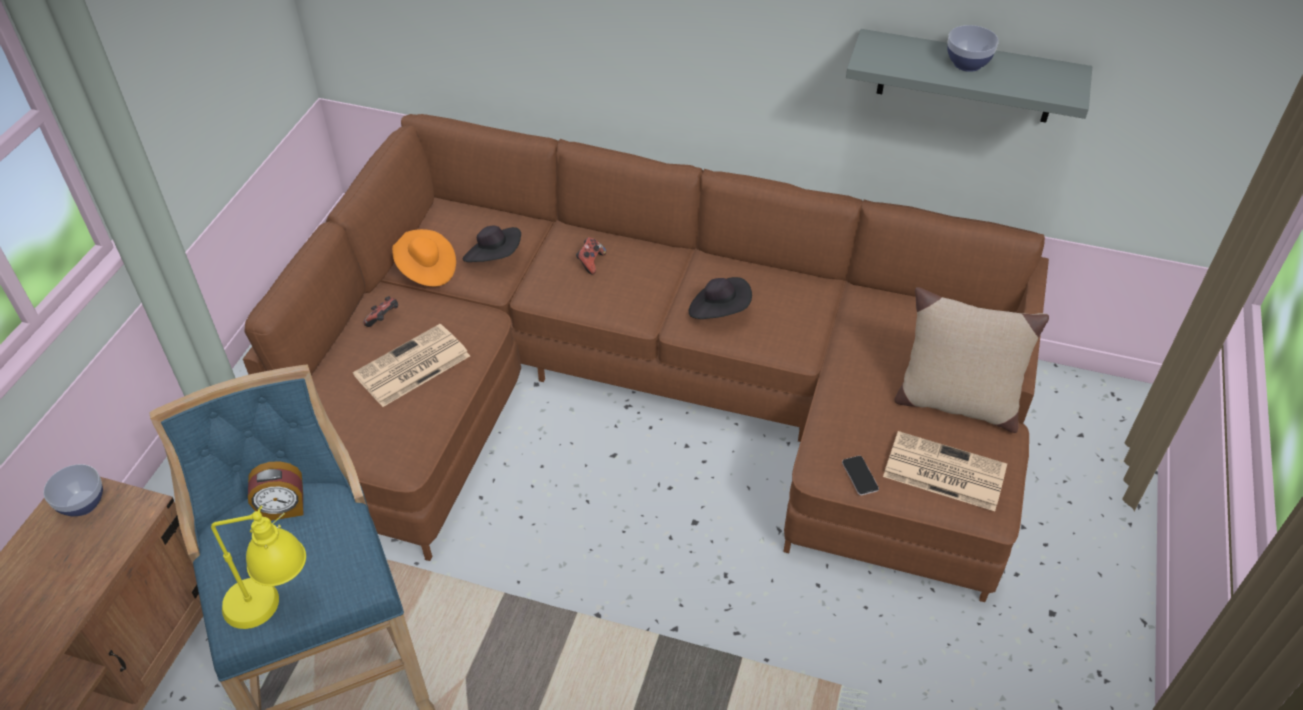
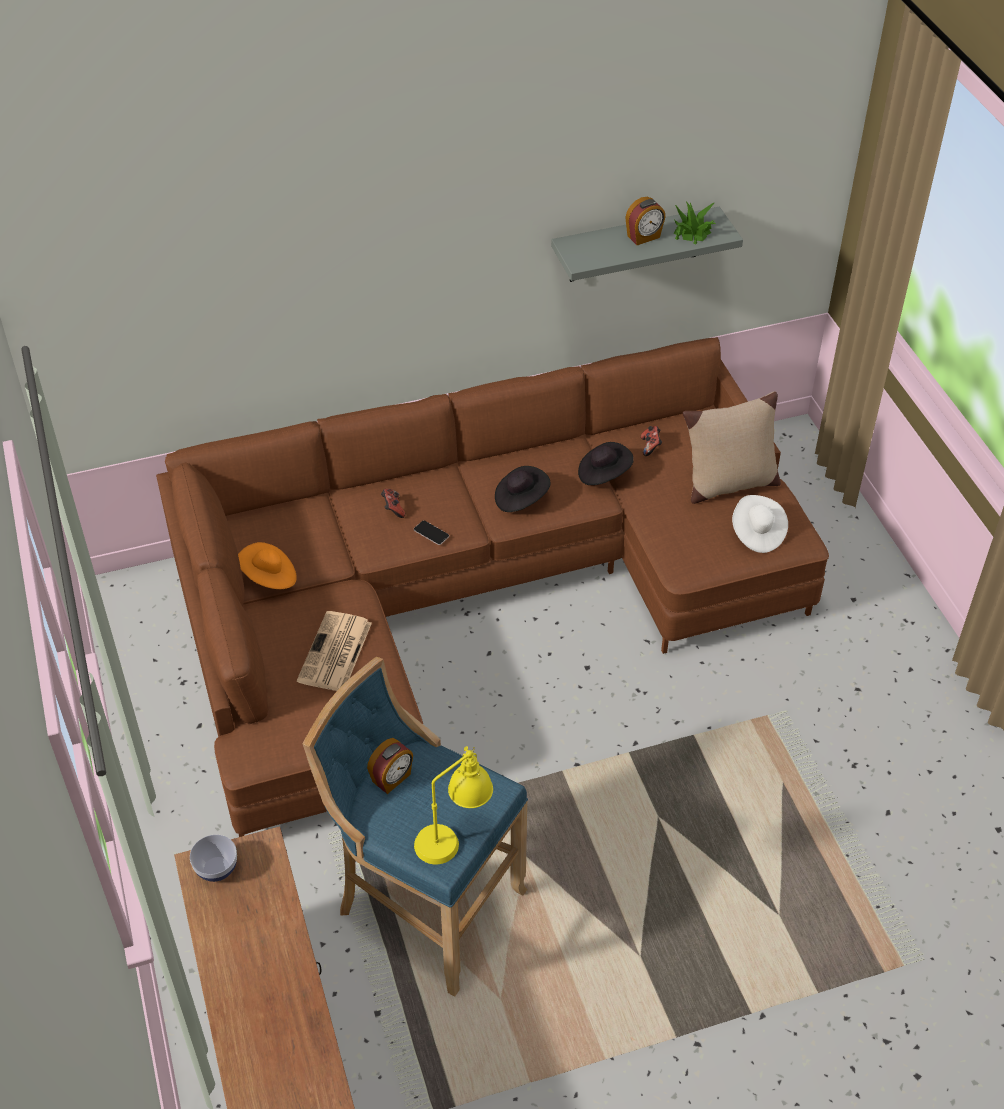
camera: 35 degrees left, 0 degrees up
game controller [363,296,398,327] -> game controller moved to [641,426,662,456]
black hat [463,226,521,262] -> black hat moved to [578,442,634,485]
phone [842,456,879,495] -> phone moved to [414,520,449,545]
newspaper [883,431,1007,511] -> white hat [732,495,788,553]
bowl [947,25,999,72] -> alarm clock [625,197,666,245]
none -> potted plant [673,202,716,244]

